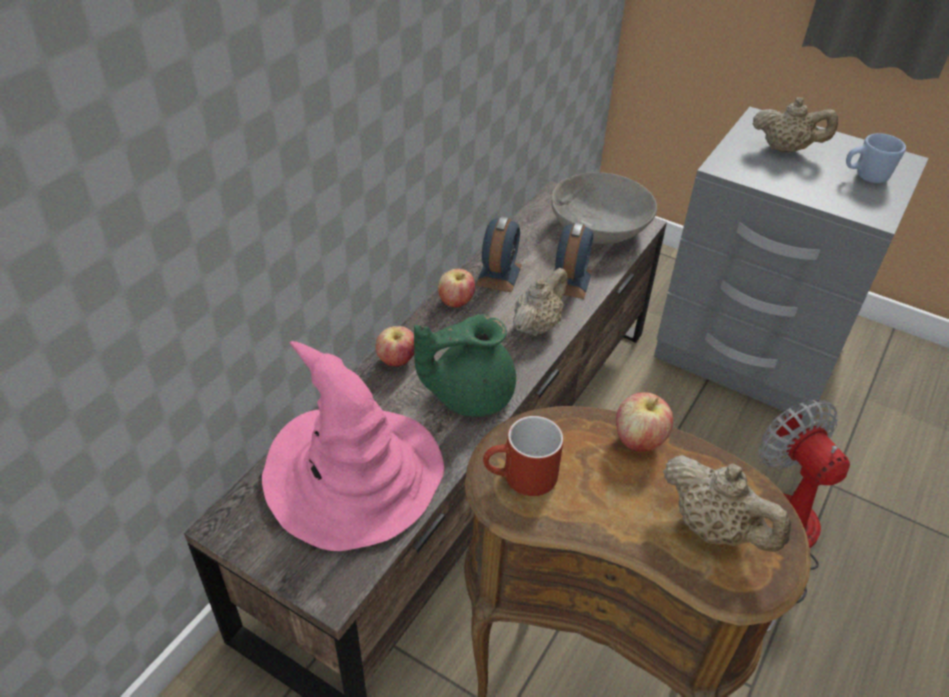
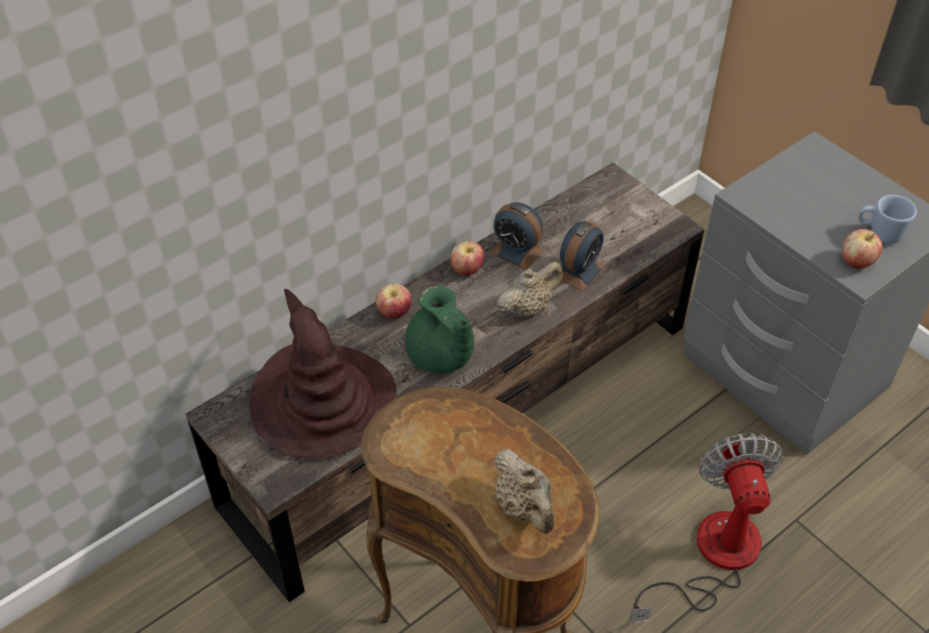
camera: 20 degrees right, 5 degrees up
pink hat [262,341,444,551] -> brown hat [249,289,397,458]
green teapot [414,314,516,417] -> green teapot turned 120 degrees counterclockwise [405,286,474,373]
alarm clock [476,216,522,293] -> alarm clock turned 90 degrees clockwise [490,202,544,270]
red mug [483,416,564,496] -> none
grey bowl [551,172,657,244] -> none
apple [616,392,673,452] -> apple moved to [842,229,882,269]
beige teapot [752,97,838,153] -> none

